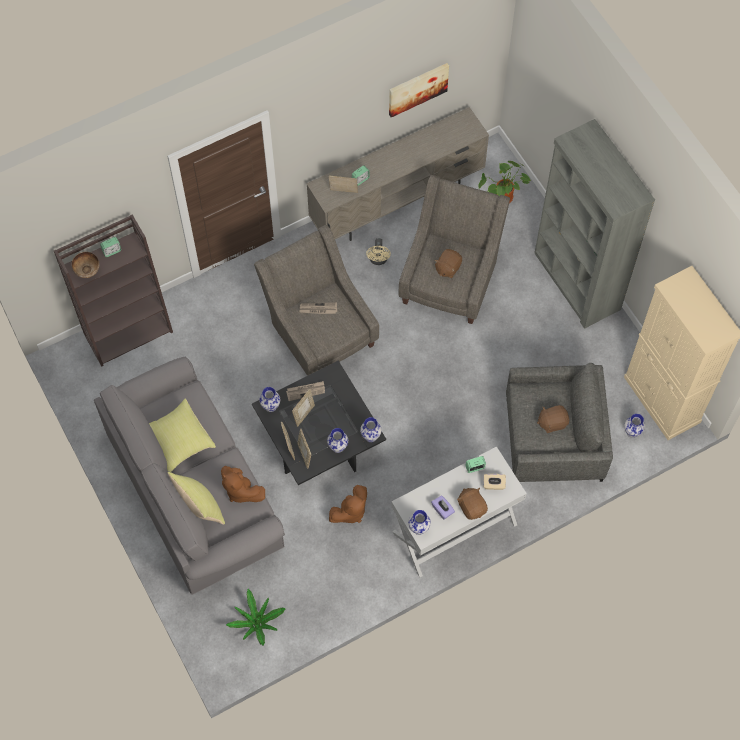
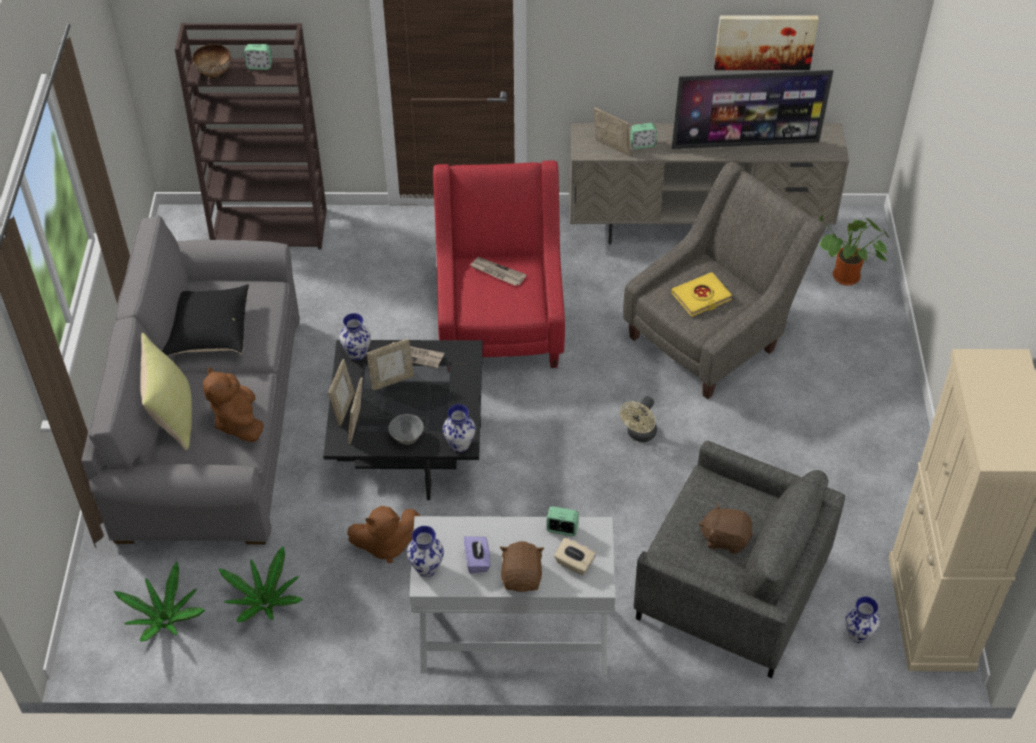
camera: 30 degrees right, 15 degrees down
yellow pillow [149,398,216,472] -> black pillow [162,284,249,356]
grey armchair [254,225,379,376] -> red armchair [433,161,565,368]
vase [327,428,348,453] -> grey bowl [388,414,424,445]
beige fan [366,238,391,265] -> beige fan moved to [620,396,657,442]
brown plush toy [434,249,462,278] -> yellow book [671,272,732,317]
grey bookcase [534,119,655,329] -> none
none -> potted plant [218,546,303,622]
none -> television [672,70,833,149]

